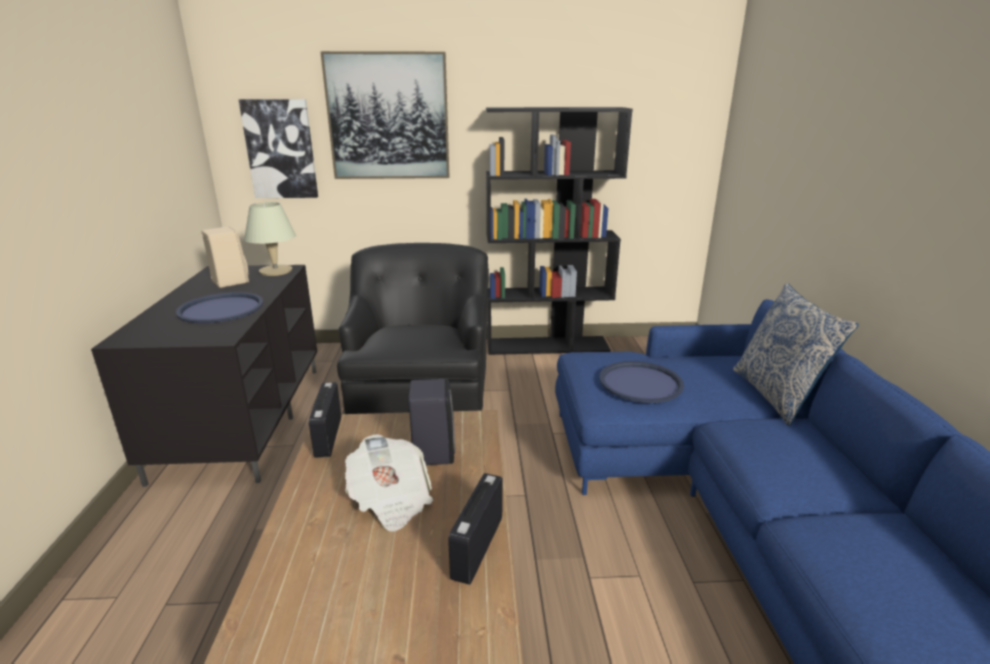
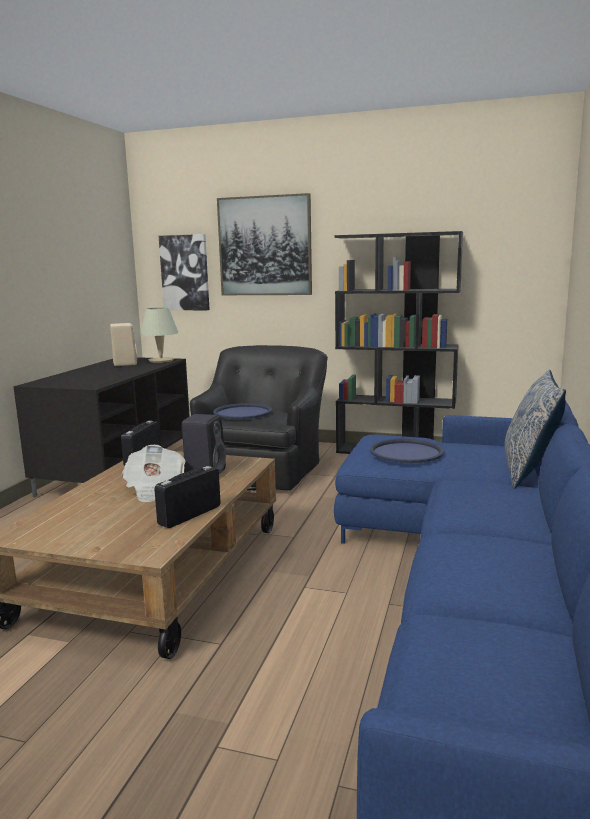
camera: 20 degrees right, 10 degrees down
blue tray [176,292,263,323] -> blue tray moved to [213,403,272,419]

